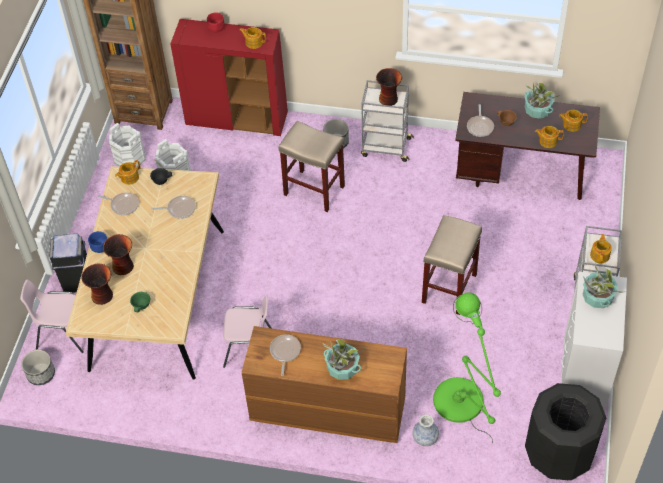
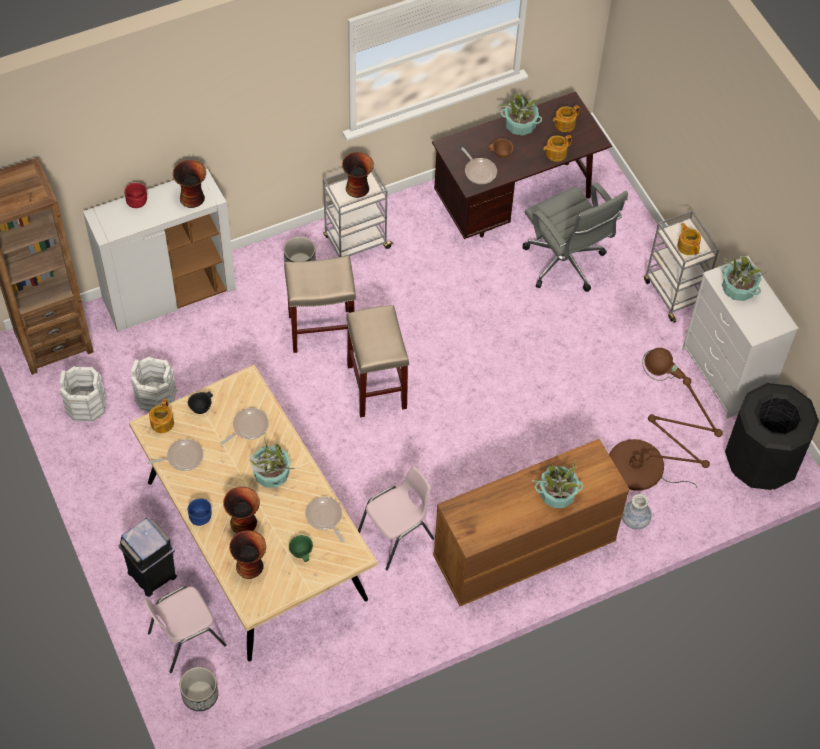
camera: 40 degrees left, 5 degrees up
red cabinet [170,19,288,136] -> white cabinet [83,169,236,332]
teapot [240,27,266,49] -> vase [173,160,206,208]
frying pan [270,334,301,376] -> frying pan moved to [305,497,344,543]
beige stool [422,215,482,315] -> beige stool moved to [346,305,409,417]
green floor lamp [433,292,501,443] -> brown floor lamp [609,348,723,490]
none -> potted plant [248,438,296,488]
none -> grey office chair [523,183,628,292]

